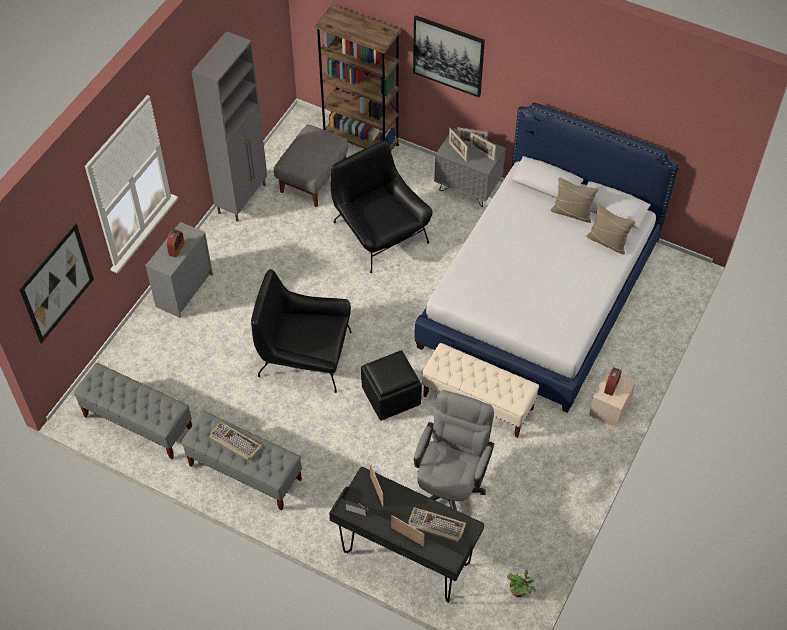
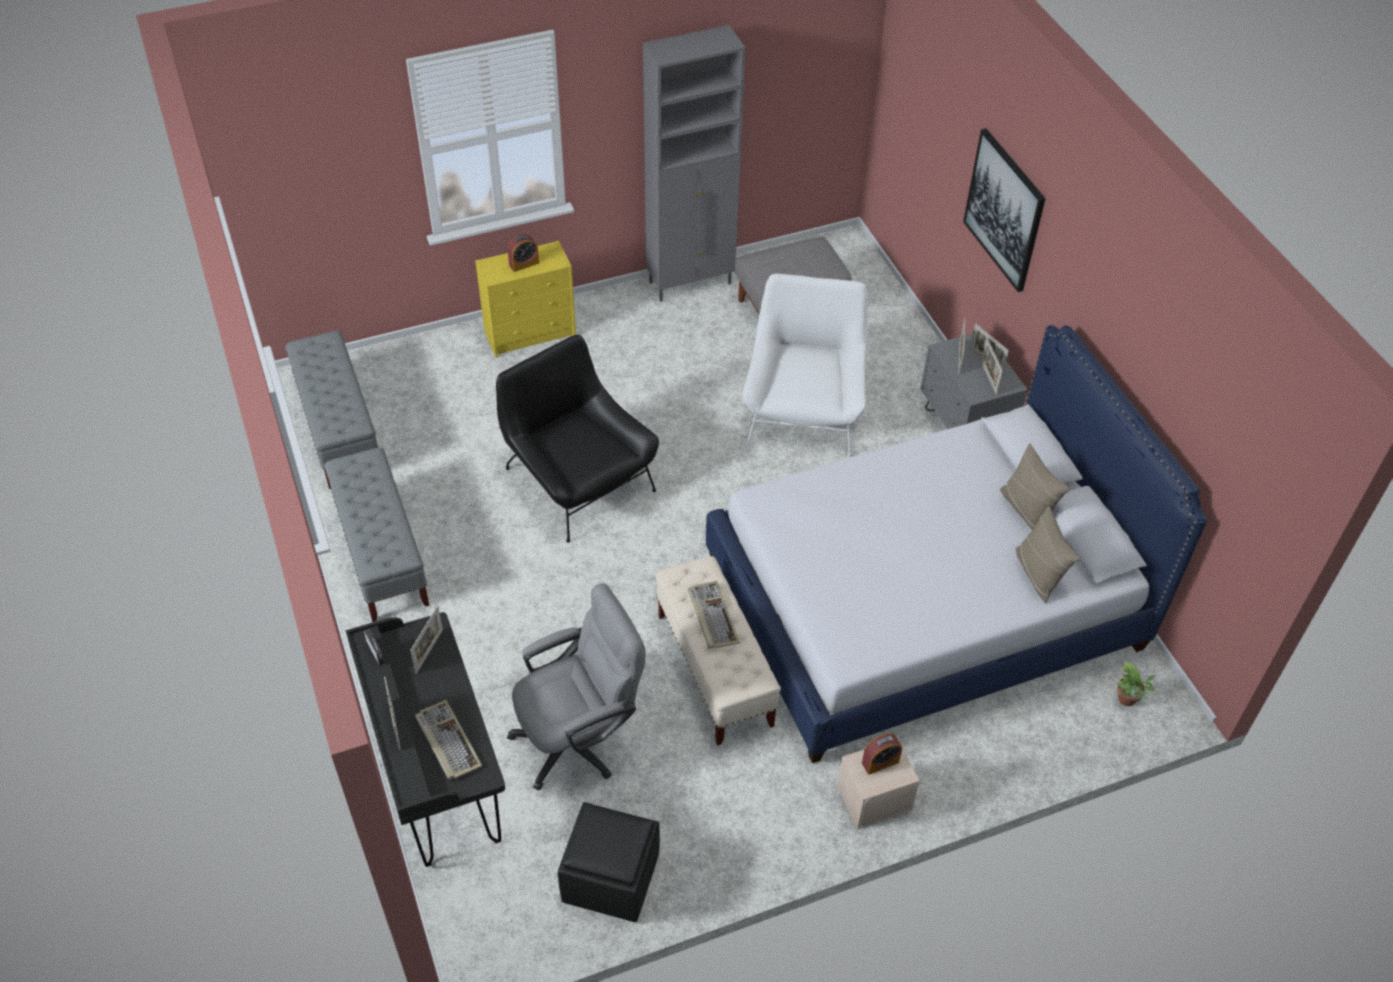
camera: 40 degrees right, 5 degrees down
picture [19,223,94,344] -> none
grey dresser [145,222,213,318] -> yellow dresser [475,240,576,358]
keyboard [209,421,262,460] -> keyboard moved to [688,581,740,648]
brown bookcase [315,5,401,151] -> none
black armchair [331,141,432,273] -> white armchair [742,274,868,456]
black ottoman [361,350,422,421] -> black ottoman moved to [558,802,660,922]
potted plant [507,570,536,597] -> potted plant moved to [1116,661,1155,706]

